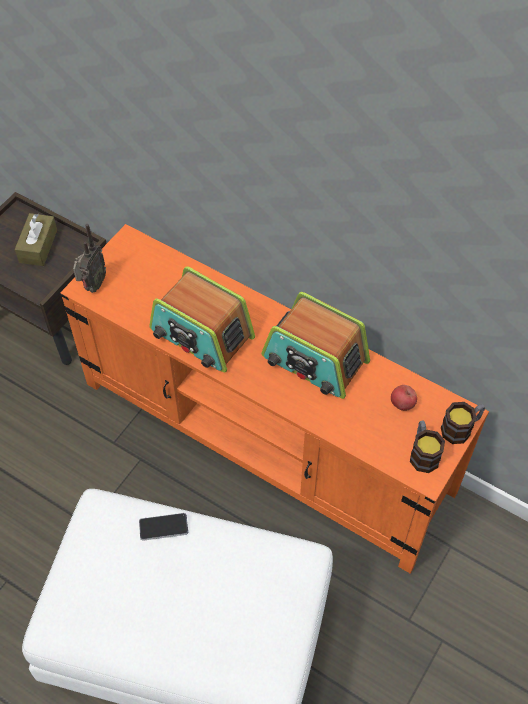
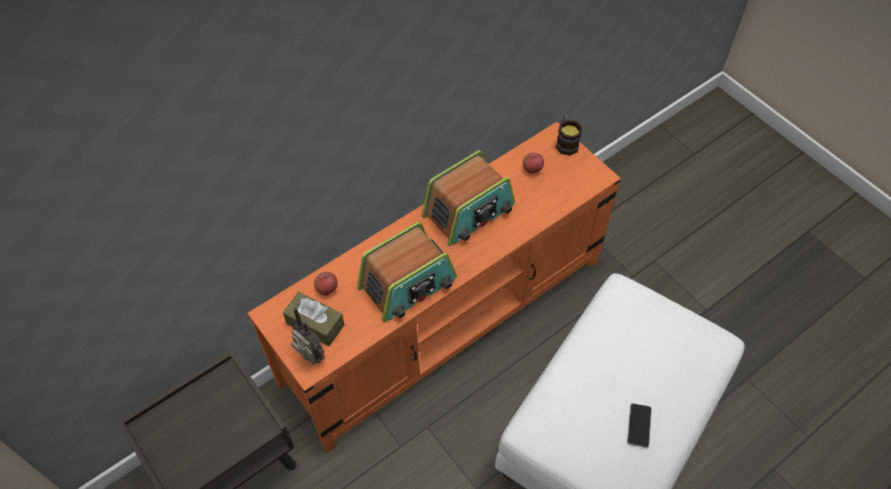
camera: 70 degrees left, 0 degrees up
brown tissue box [15,213,57,266] -> brown tissue box moved to [283,292,345,346]
phone [139,513,188,541] -> phone moved to [627,403,652,448]
mug [410,421,445,473] -> none
none -> apple [314,272,337,296]

